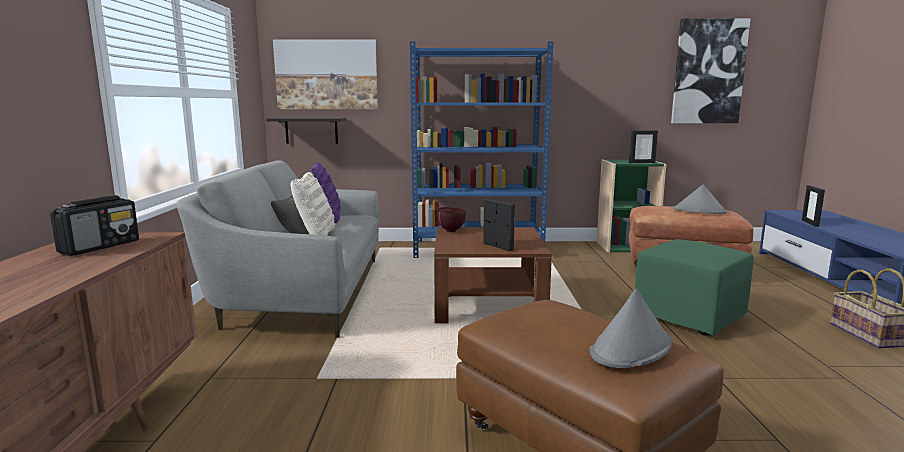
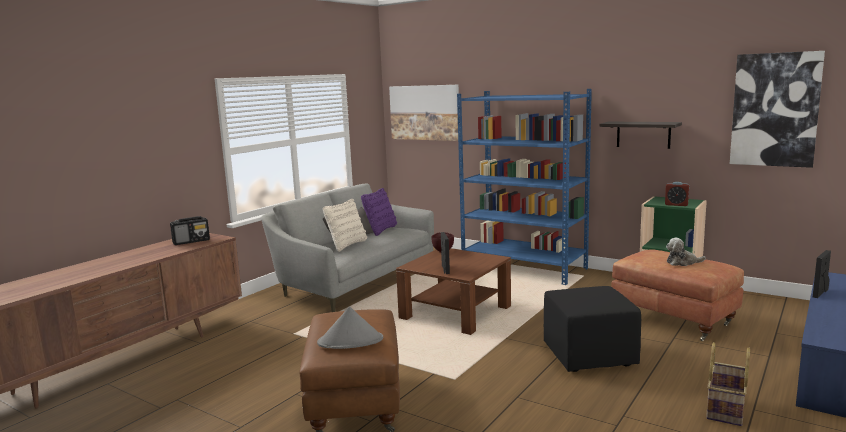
camera: 35 degrees right, 0 degrees up
shelf [266,118,347,144] -> shelf moved to [599,121,682,149]
picture frame [629,130,658,163] -> alarm clock [665,182,689,206]
green ottoman [635,239,754,336] -> black ottoman [544,286,641,372]
grey hat [673,184,727,214] -> plush toy [666,238,706,266]

